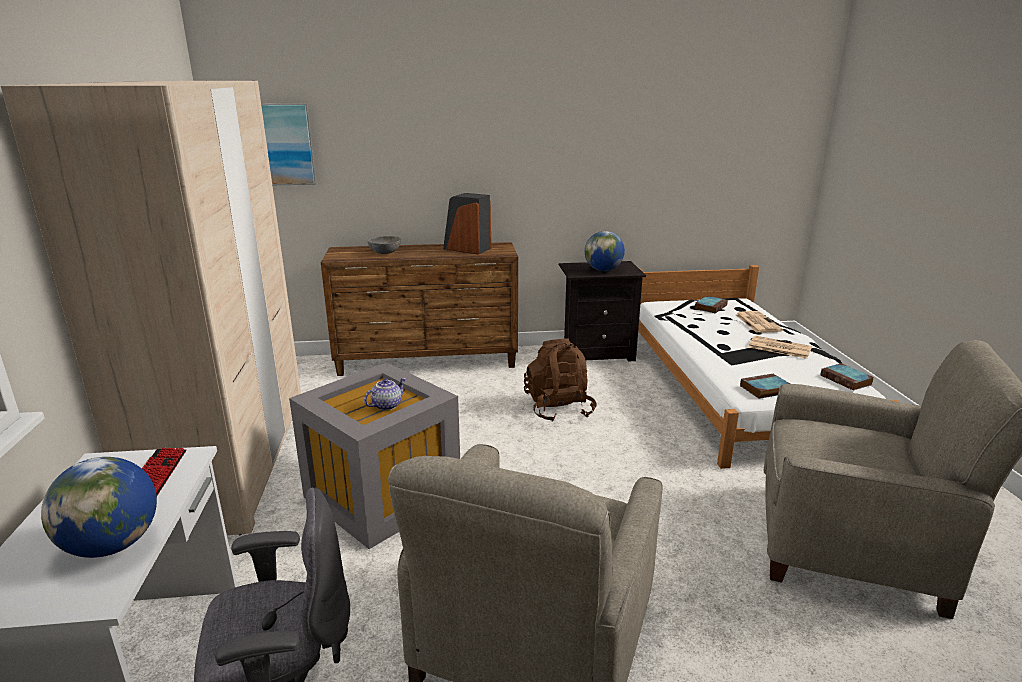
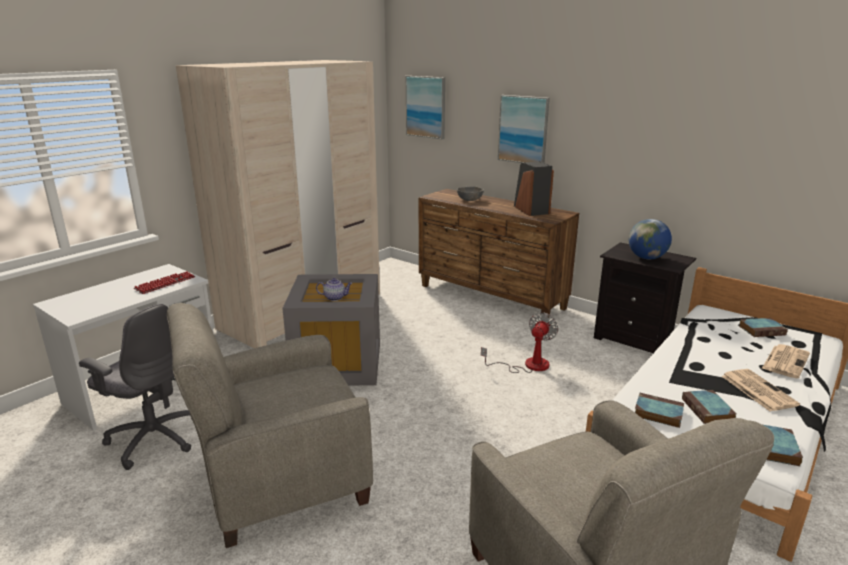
camera: 45 degrees right, 0 degrees up
globe [41,457,157,558] -> none
brown backpack [524,339,597,421] -> fan [481,312,558,373]
none -> picture [498,95,550,163]
none -> book [682,390,736,424]

